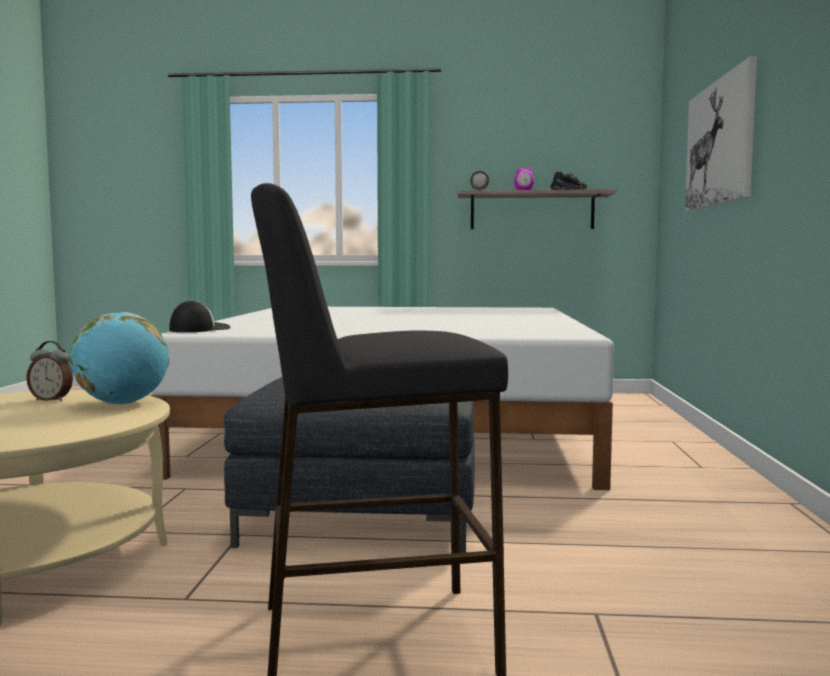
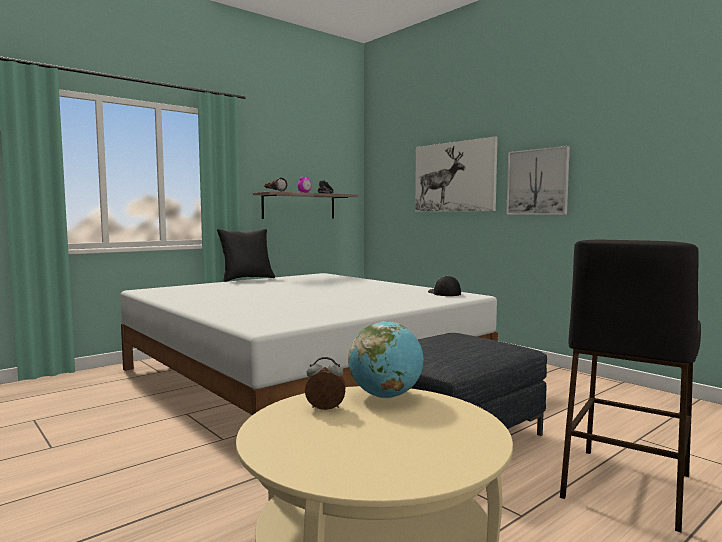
camera: 45 degrees left, 0 degrees up
alarm clock [26,341,73,401] -> alarm clock turned 150 degrees counterclockwise [305,357,346,410]
cap [170,300,230,332] -> cap moved to [428,276,461,296]
none -> black pillow [217,229,275,282]
none -> picture [506,146,570,215]

